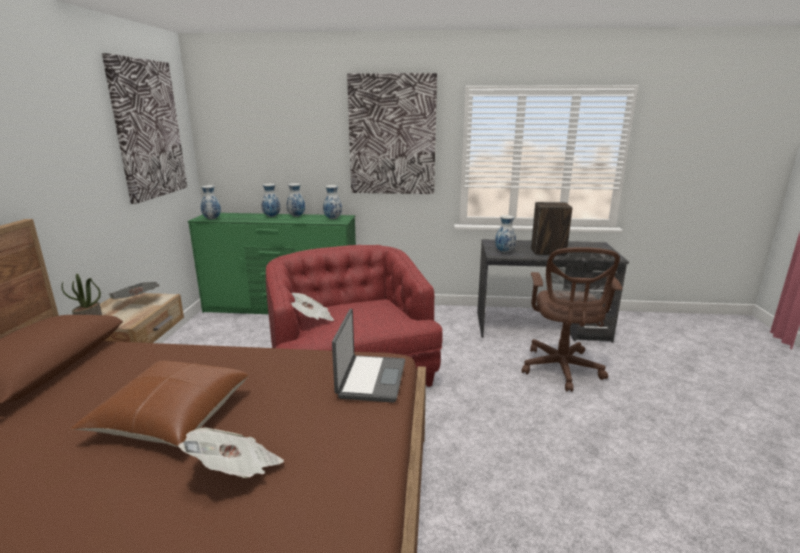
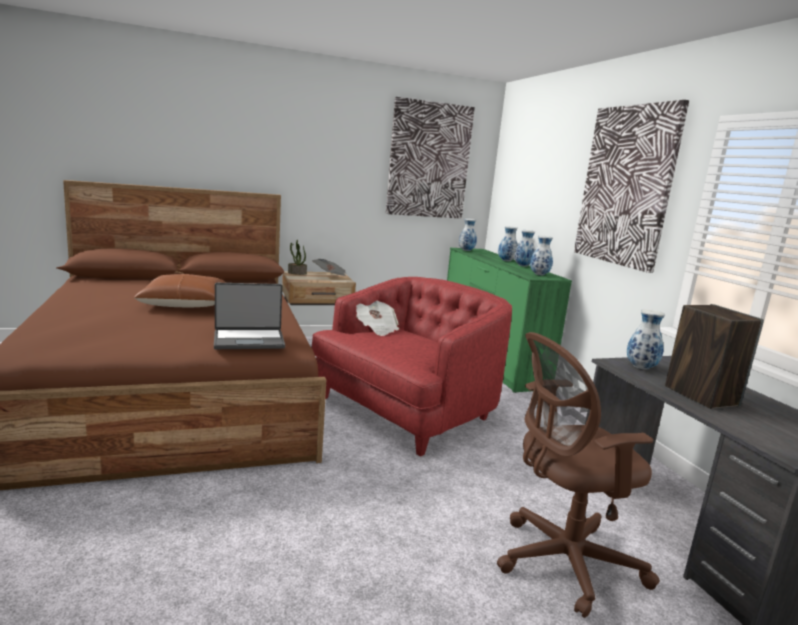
camera: 65 degrees right, 5 degrees down
newspaper [178,427,284,478] -> none

